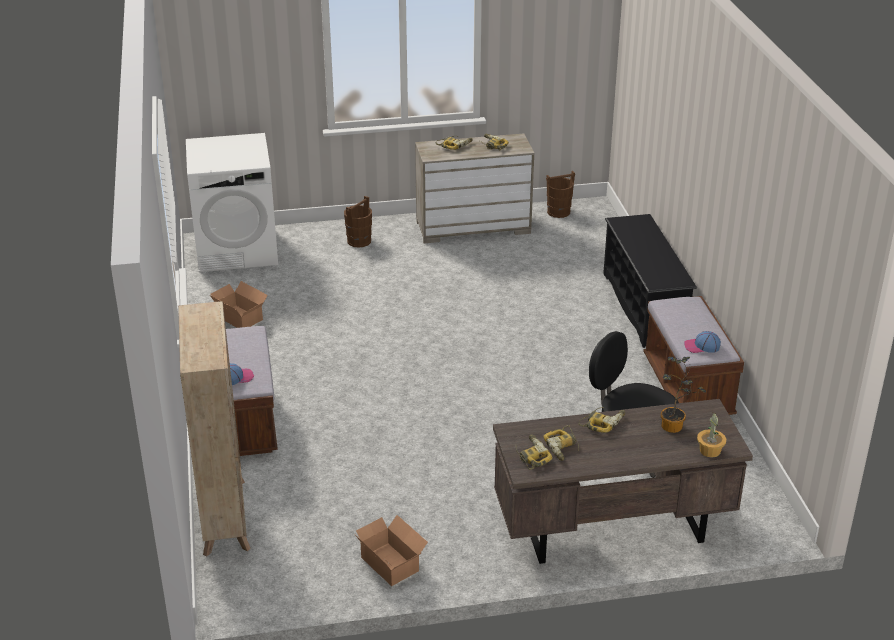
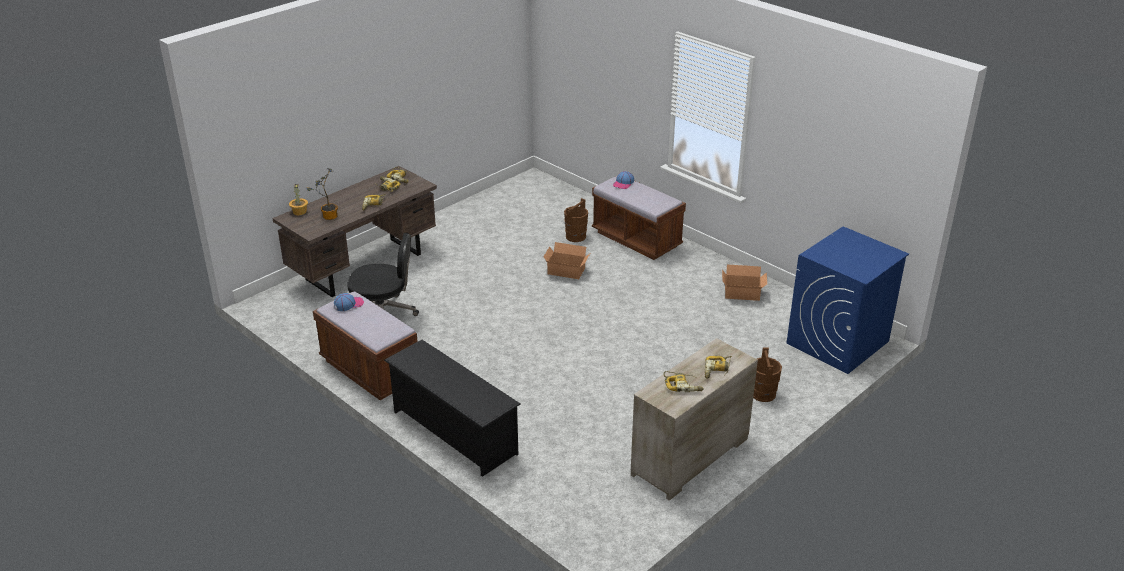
camera: 145 degrees right, 0 degrees up
beige bookcase [178,301,251,556] -> none
white washing machine [186,133,278,272] -> blue washing machine [787,226,909,374]
cardboard box [355,515,428,586] -> cardboard box moved to [543,242,590,279]
brown bucket [546,171,575,218] -> brown bucket moved to [564,198,588,242]

